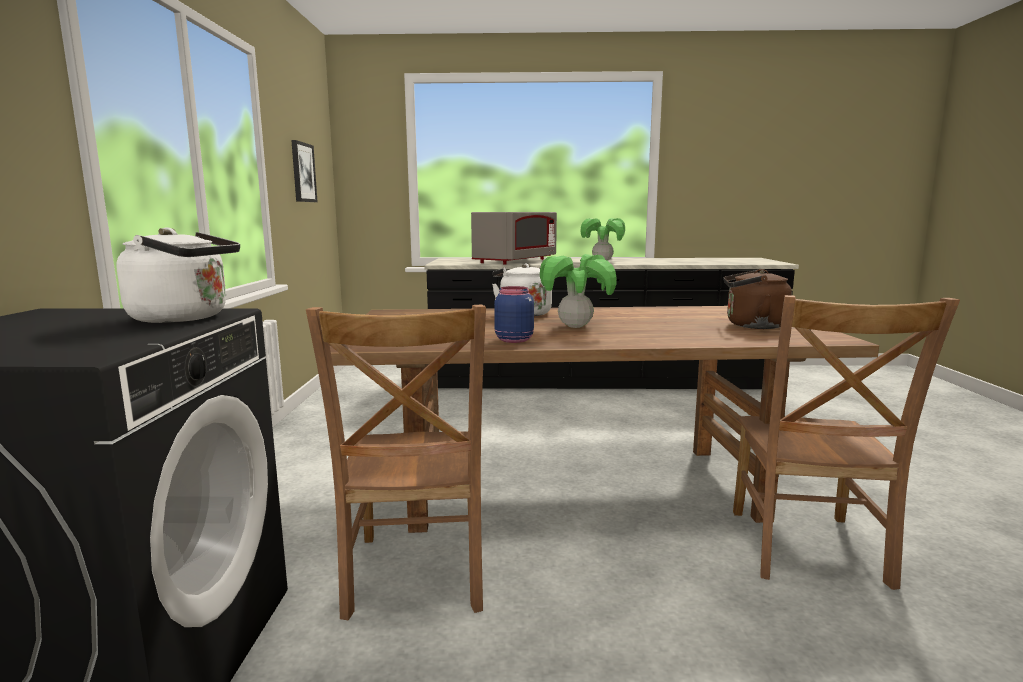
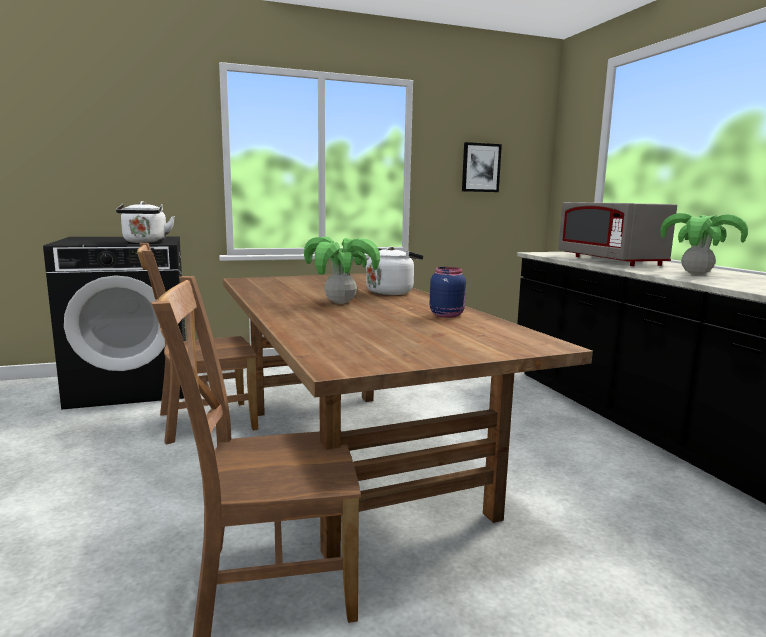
camera: 70 degrees right, 0 degrees up
grey microwave [471,212,557,265] -> grey microwave turned 60 degrees clockwise [558,202,677,266]
blue jar [494,286,534,343] -> blue jar moved to [430,267,466,318]
brown kettle [723,269,792,329] -> none

